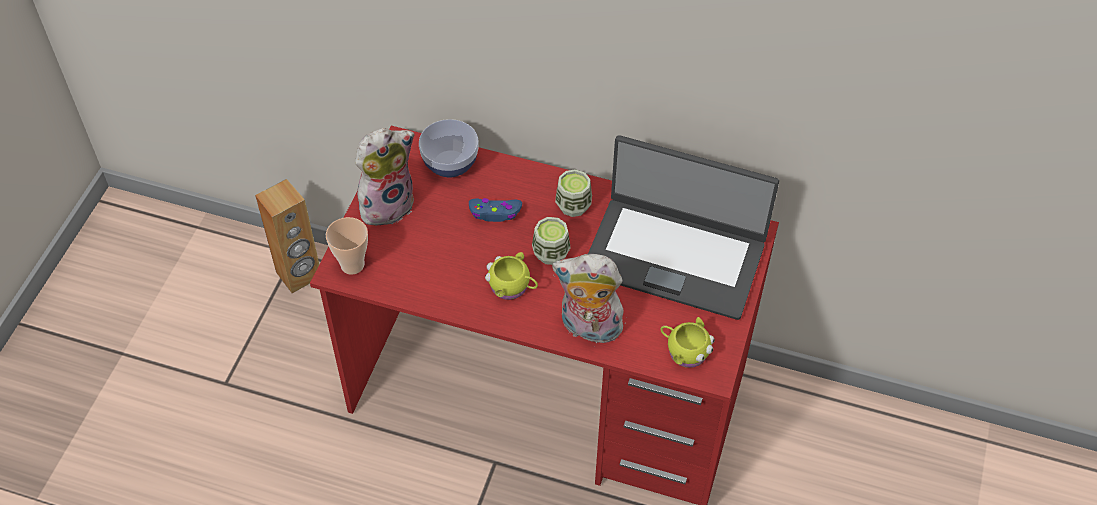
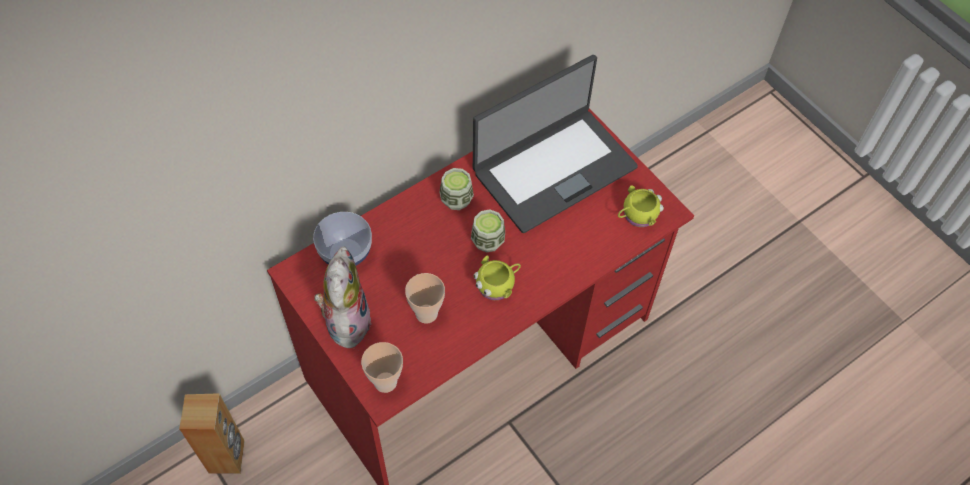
camera: 55 degrees left, 5 degrees up
blue game controller [469,198,522,222] -> none
plush toy [552,254,627,343] -> none
none -> cup [405,273,445,324]

